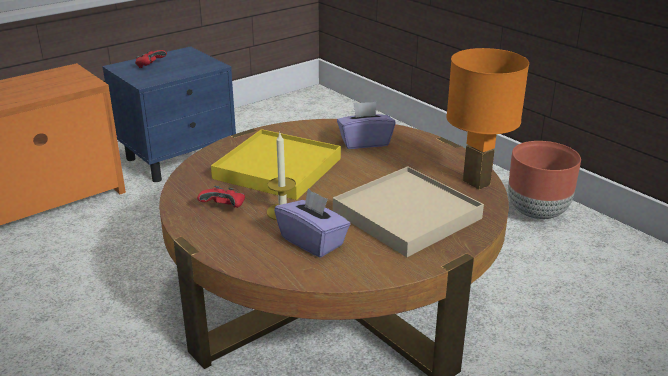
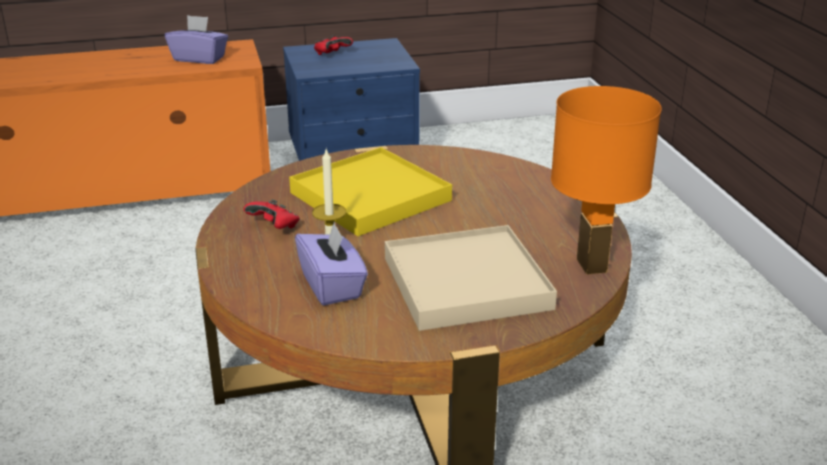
camera: 25 degrees right, 0 degrees up
purple tissue box [337,102,396,149] -> purple tissue box moved to [165,15,228,64]
brown planter [508,141,581,220] -> none

